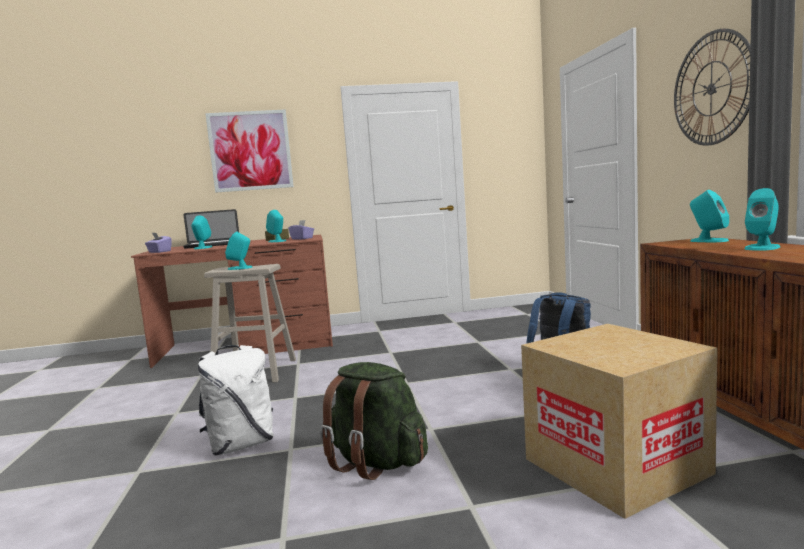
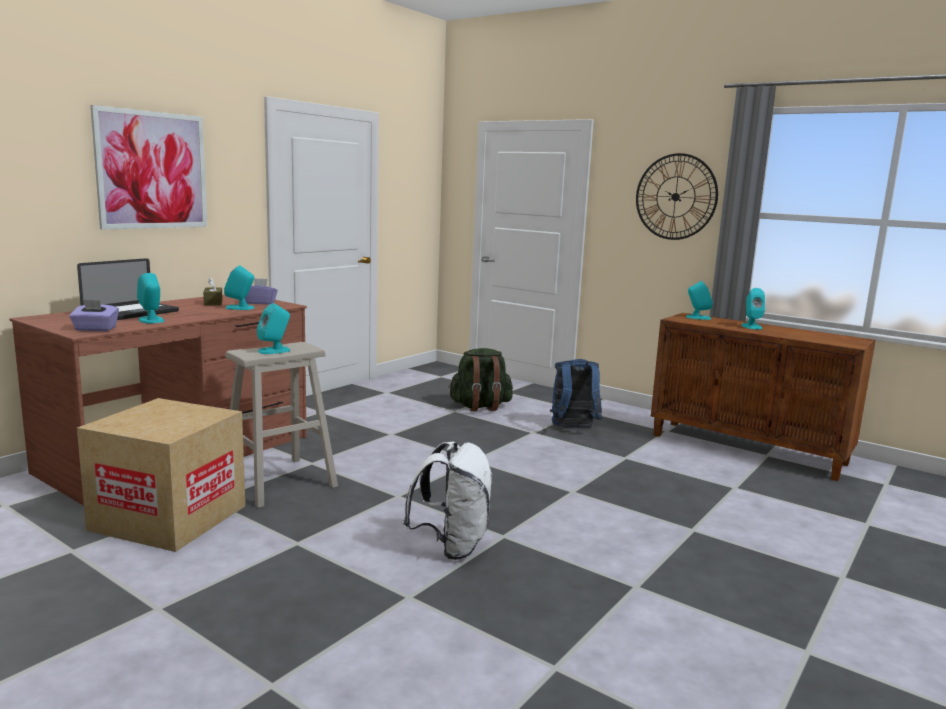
camera: 45 degrees left, 5 degrees up
green backpack [320,362,428,480] -> green backpack moved to [448,348,513,411]
cardboard box [521,324,717,519] -> cardboard box moved to [77,398,245,552]

